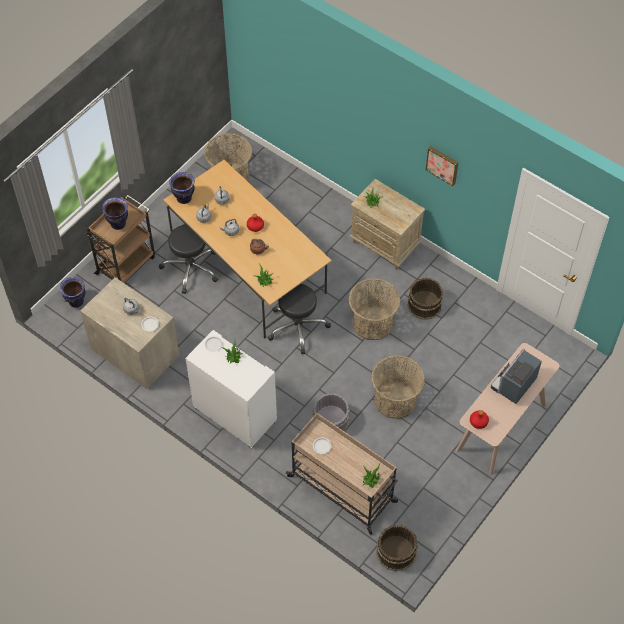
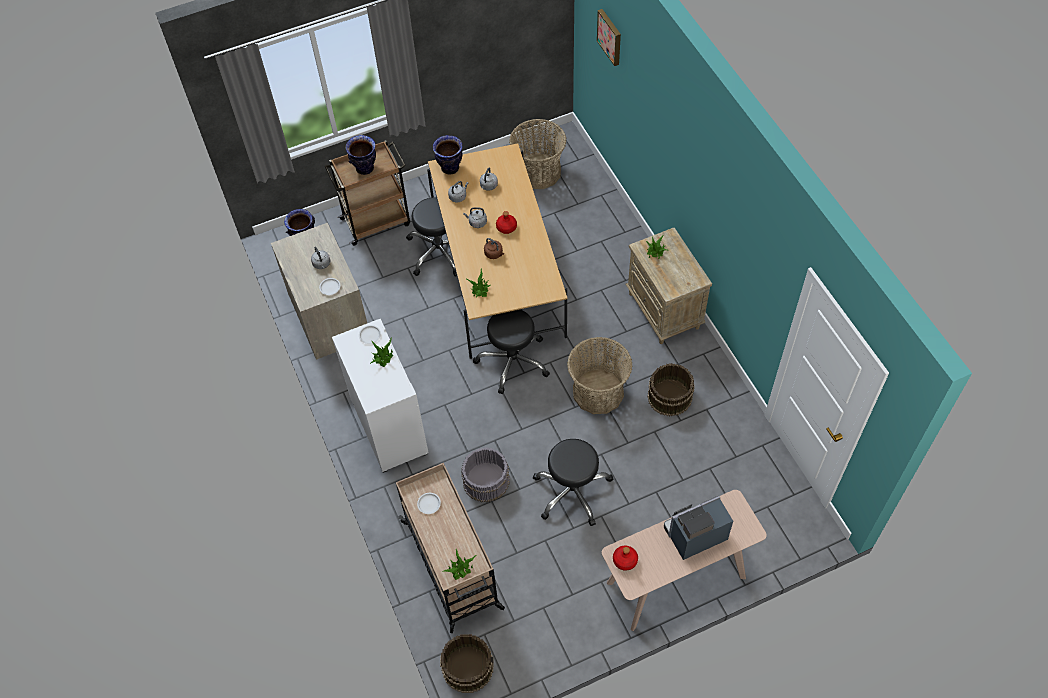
camera: 30 degrees right, 0 degrees up
basket [371,355,425,419] -> black stool [532,439,613,526]
picture [426,146,459,186] -> picture moved to [597,9,621,66]

